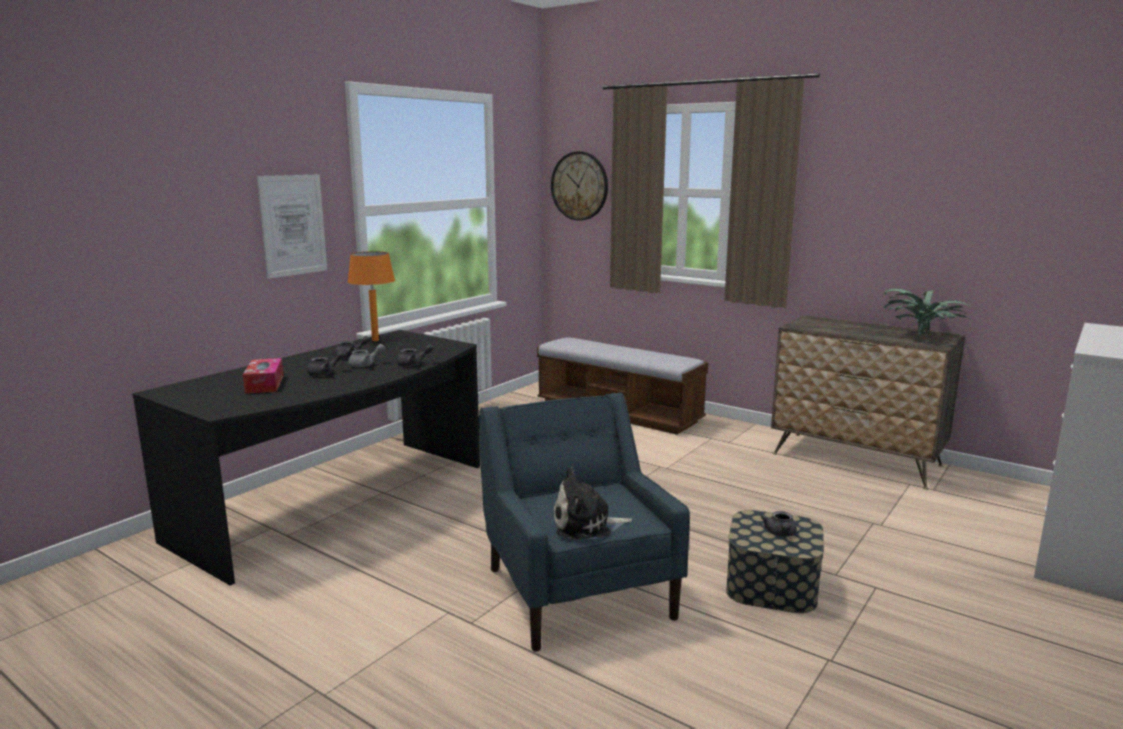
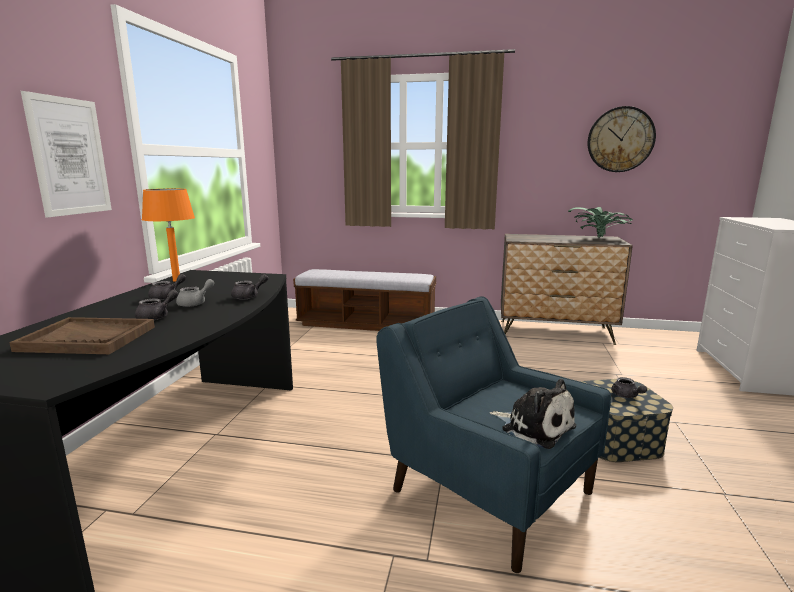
camera: 25 degrees left, 0 degrees up
tissue box [243,358,284,394] -> brown tray [9,317,155,354]
wall clock [551,151,608,221] -> wall clock moved to [588,106,656,172]
plush toy [553,467,632,540] -> plush toy turned 105 degrees counterclockwise [490,379,576,449]

